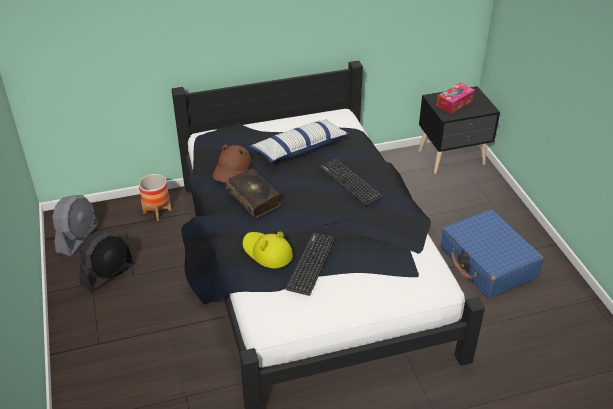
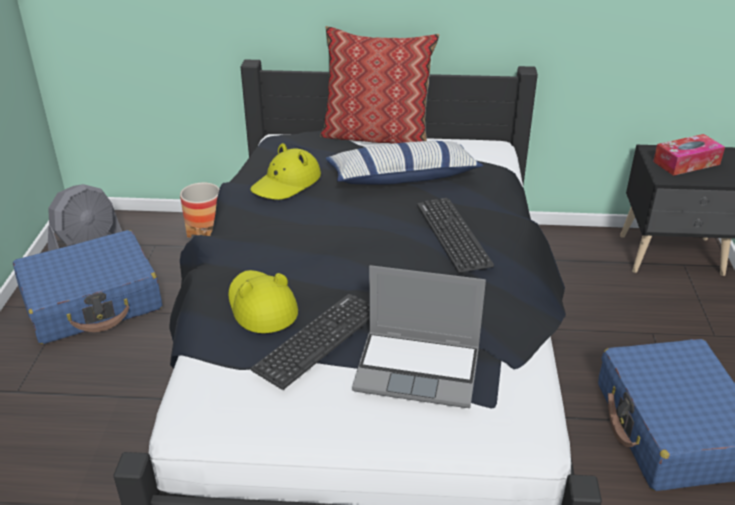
camera: 20 degrees right, 5 degrees down
black fan [79,231,134,292] -> blue suitcase [13,230,162,344]
brown hat [213,144,251,183] -> yellow hat [251,143,321,200]
book [225,168,282,218] -> none
none -> pillow [320,26,440,144]
none -> laptop [352,265,486,408]

